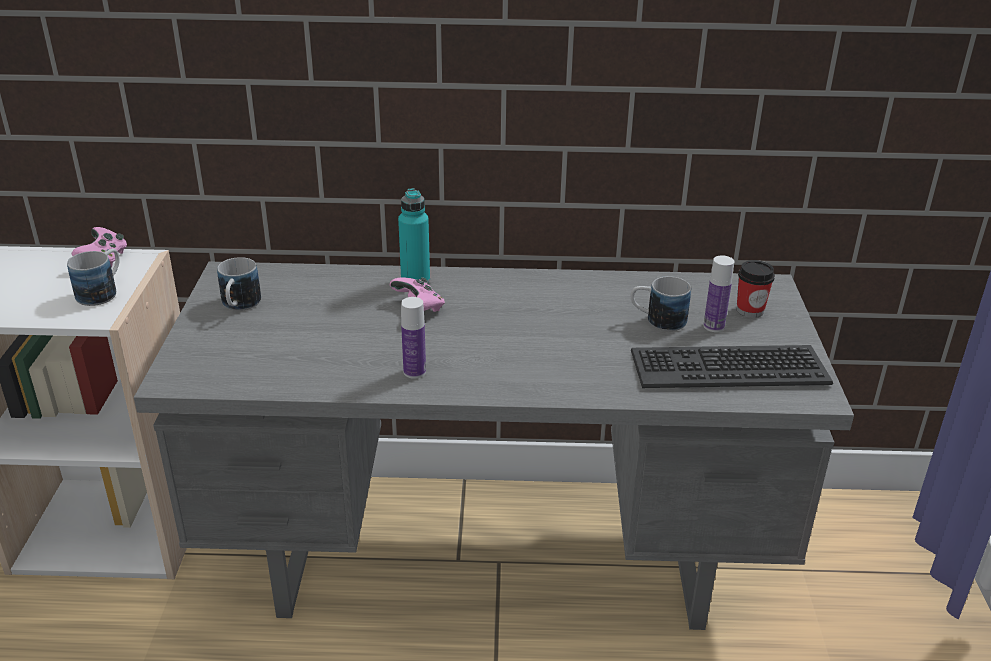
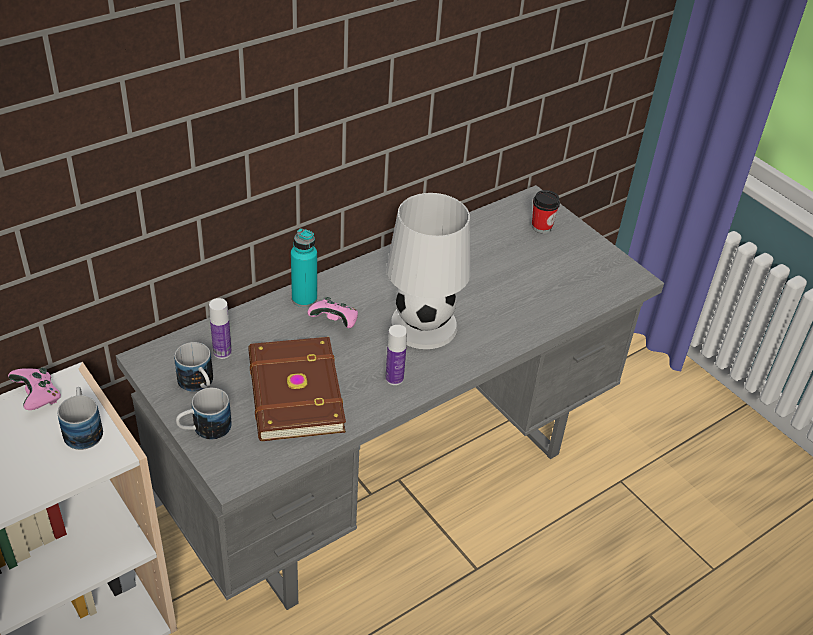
camera: 40 degrees left, 10 degrees up
mug [631,276,691,331] -> mug moved to [176,388,232,440]
keyboard [631,345,833,388] -> none
bottle [703,255,734,332] -> bottle moved to [209,298,232,359]
none -> brown book [248,337,346,441]
none -> white table lamp [386,193,470,349]

